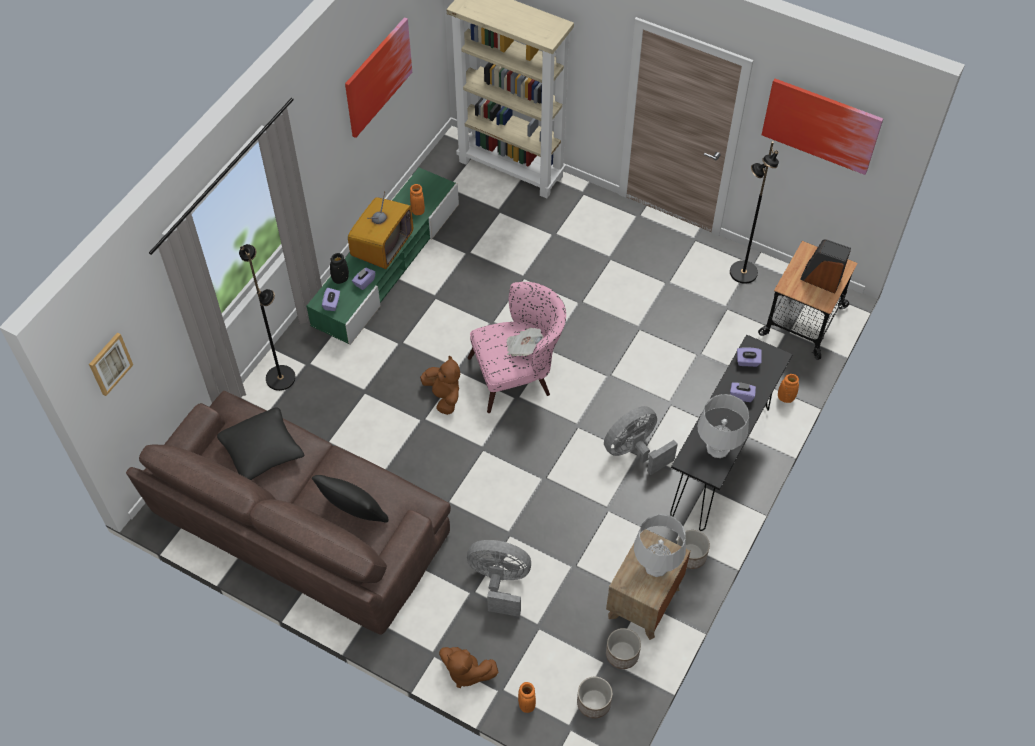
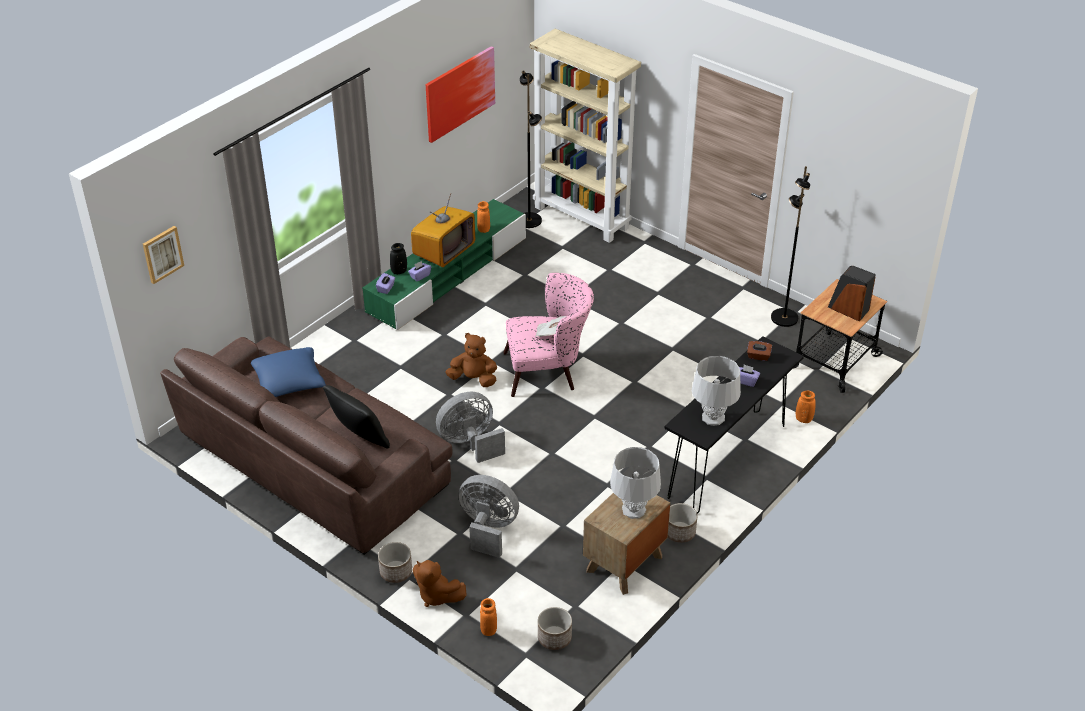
camera: 10 degrees right, 15 degrees down
black pillow [217,407,304,480] -> blue pillow [251,347,326,397]
black floor lamp [239,244,296,391] -> black floor lamp moved to [520,70,542,228]
brown plush toy [420,355,460,415] -> brown plush toy turned 60 degrees counterclockwise [445,333,497,387]
grey fan [604,406,678,475] -> grey fan moved to [436,392,505,463]
planter [606,628,641,669] -> planter moved to [378,542,412,583]
purple tissue box [737,347,762,367] -> brown tissue box [747,341,772,361]
picture [762,79,883,175] -> none

